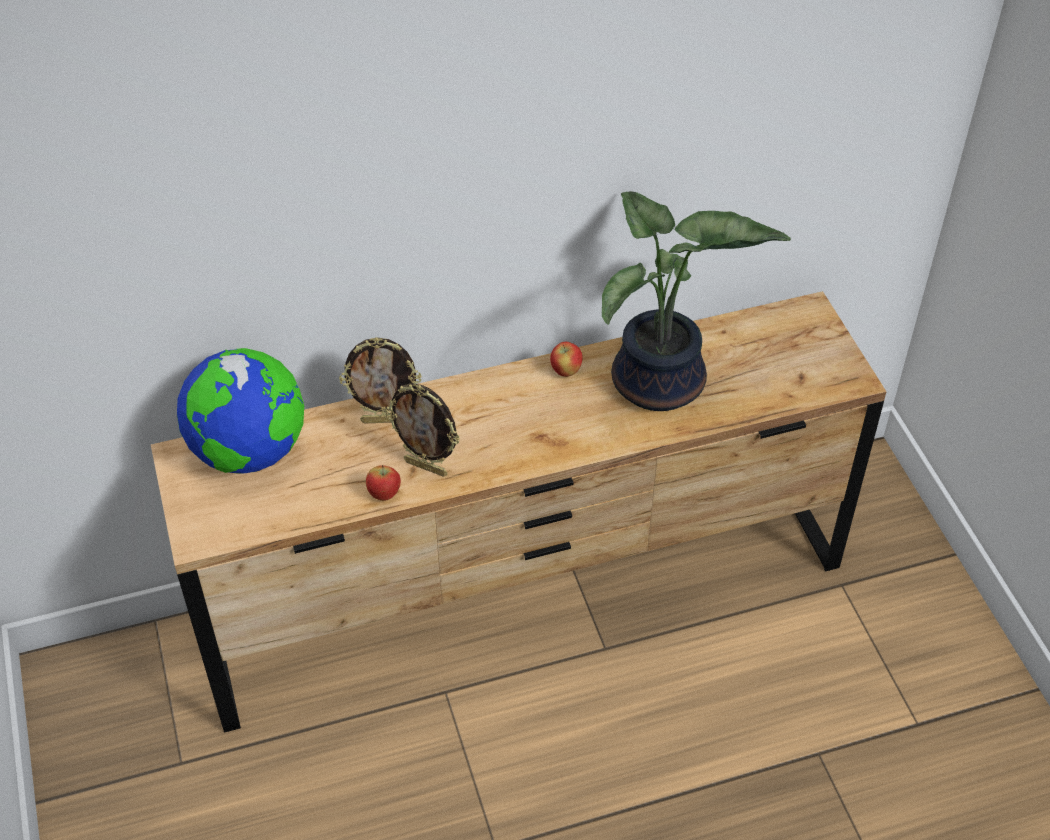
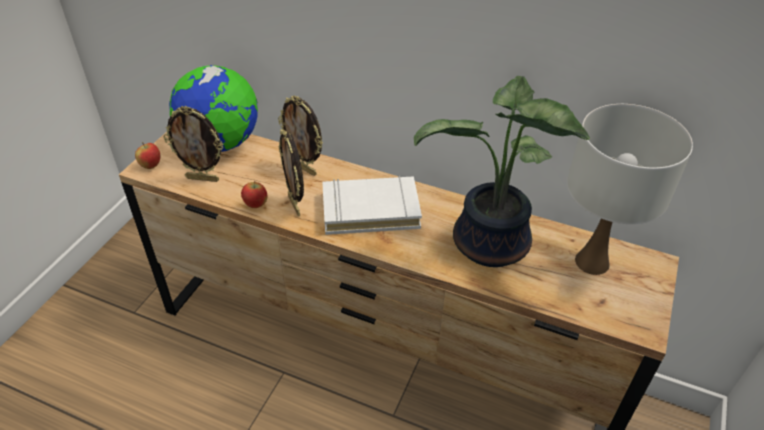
camera: 40 degrees right, 5 degrees down
apple [550,342,583,377] -> apple moved to [135,142,160,169]
none -> picture frame [163,106,223,182]
none -> white book [322,176,422,235]
none -> white table lamp [567,104,693,275]

